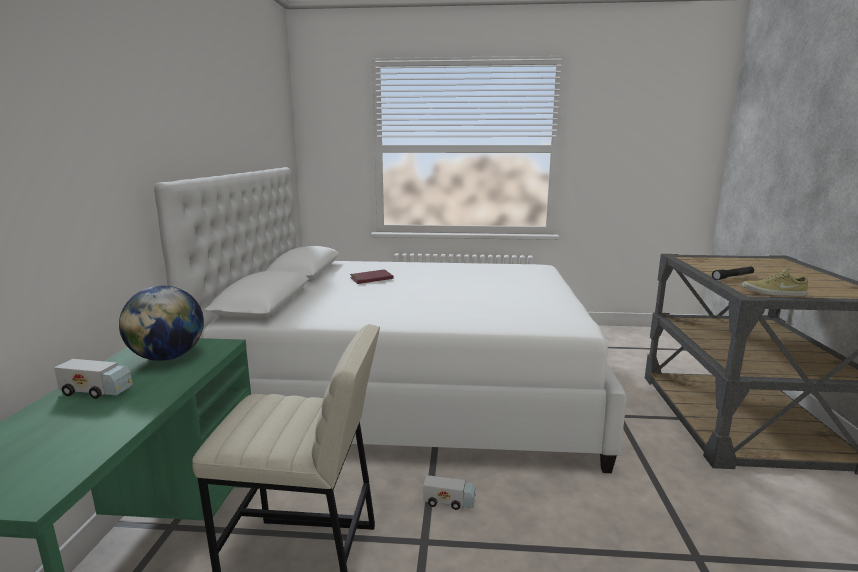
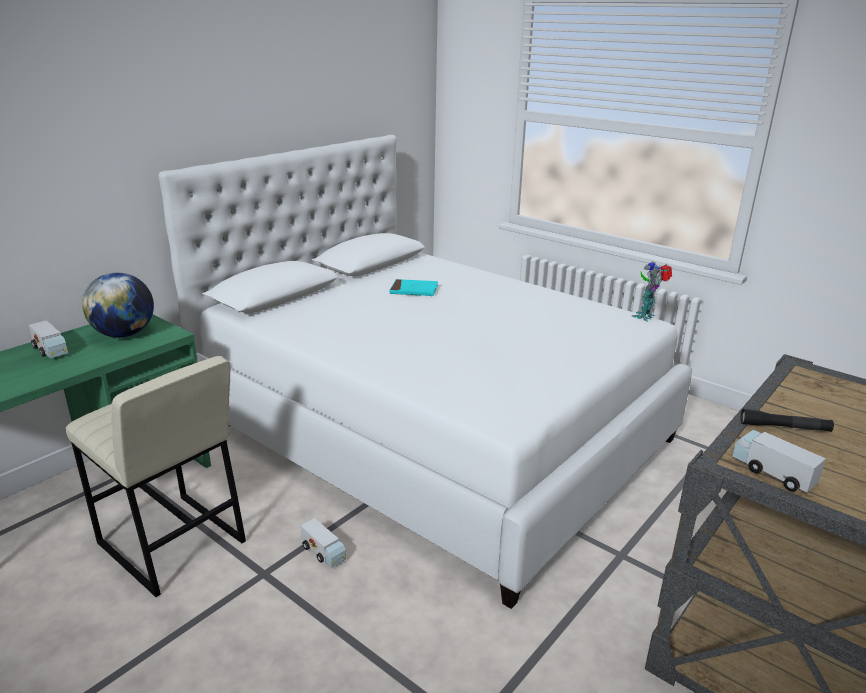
camera: 35 degrees right, 10 degrees up
red book [350,269,393,284] -> turquoise book [389,279,438,296]
beige shoe [742,269,808,296] -> toy truck [732,430,826,492]
none -> toy robot [631,261,672,321]

